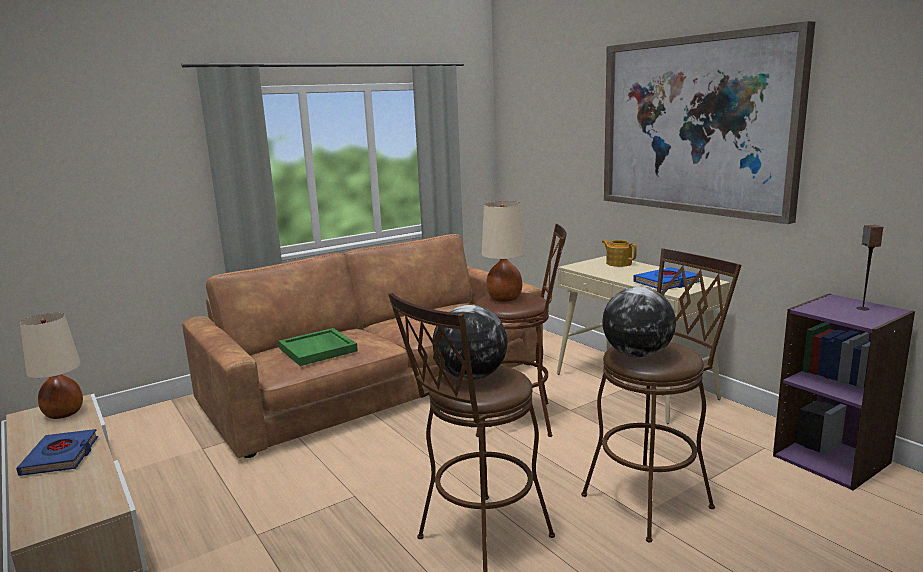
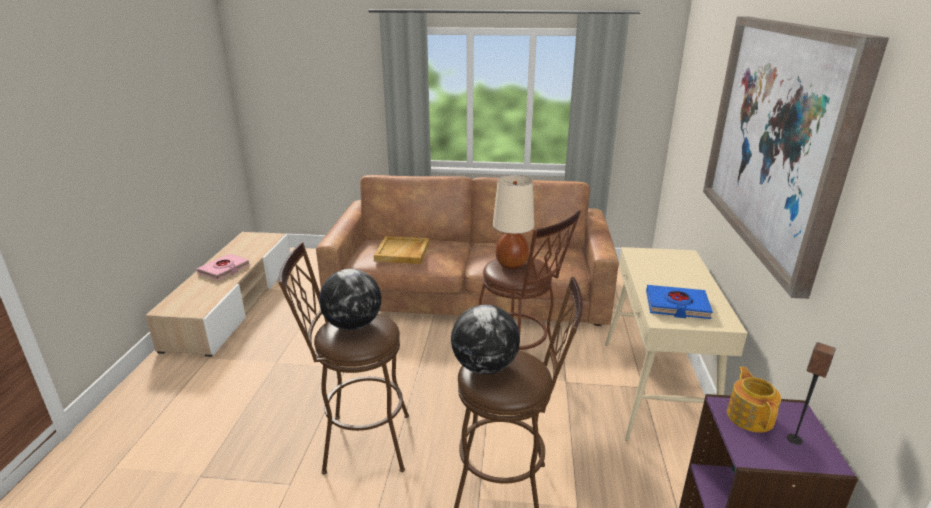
camera: 40 degrees right, 10 degrees up
blue book [16,429,98,476] -> pink book [196,254,250,280]
beige table lamp [20,313,83,419] -> none
green tray [278,328,358,366] -> beige tray [373,236,429,264]
teapot [602,240,637,267] -> teapot moved to [727,367,781,433]

